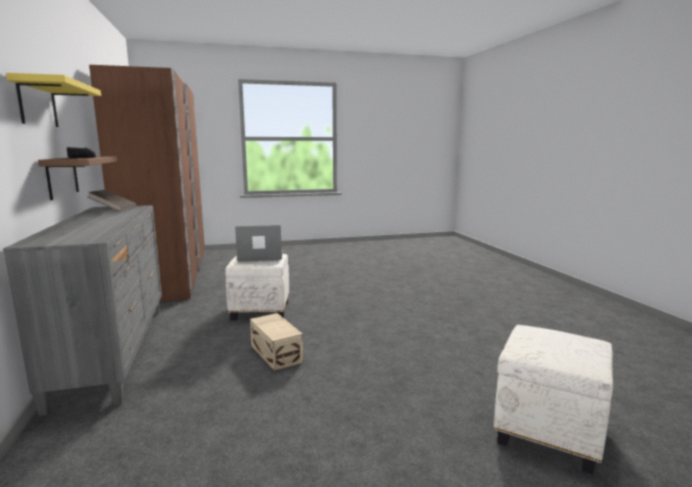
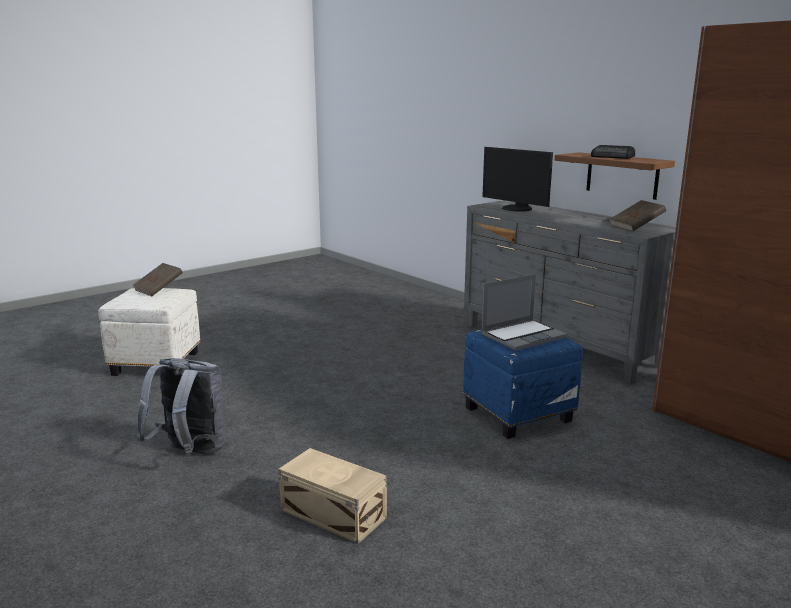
camera: 155 degrees right, 5 degrees up
yellow shelf [6,73,101,127] -> none
white ottoman [225,254,289,320] -> blue ottoman [463,330,583,439]
beige storage box [250,313,303,371] -> beige storage box moved to [279,448,387,544]
none -> brown book [132,263,183,296]
none -> grey backpack [136,358,225,455]
none -> monitor [482,147,553,212]

